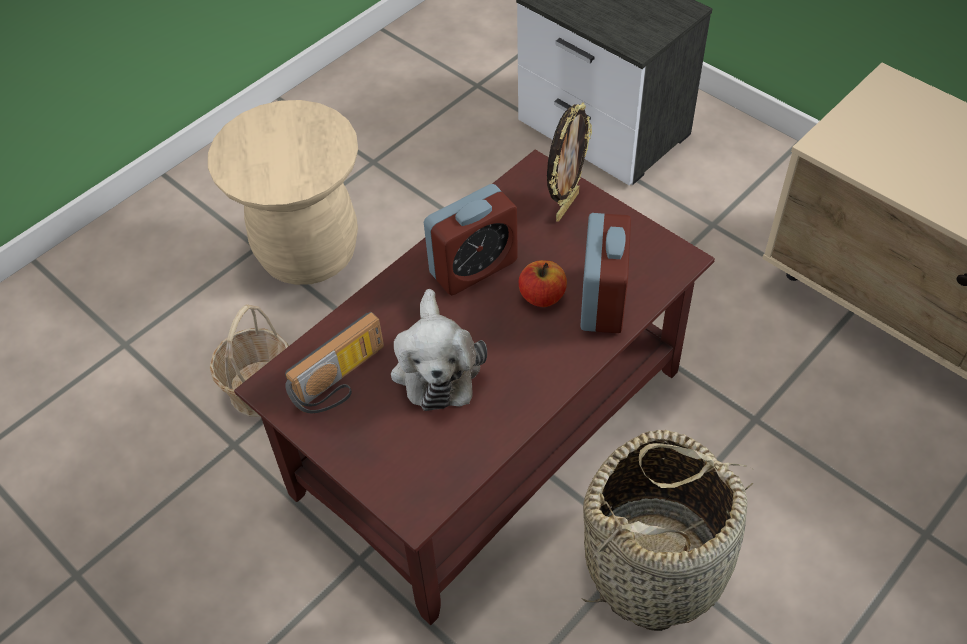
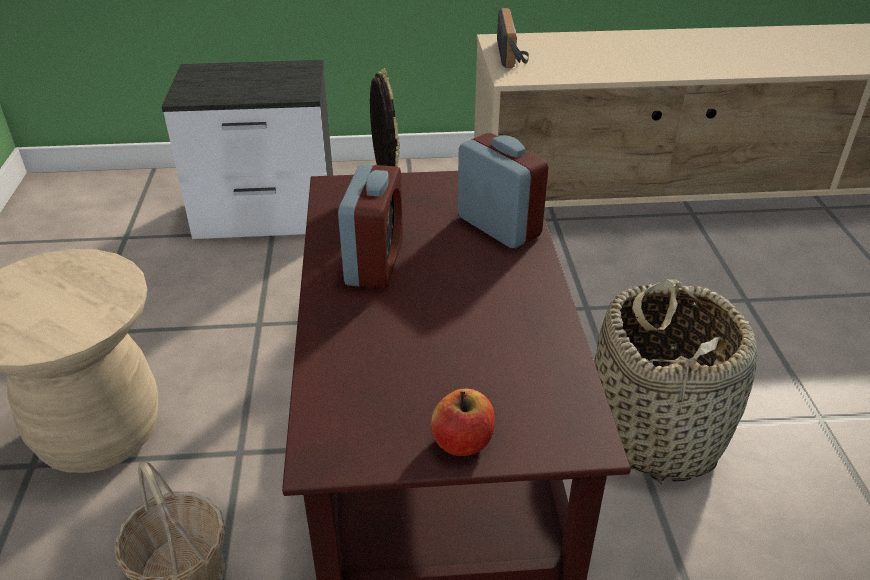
camera: 50 degrees left, 15 degrees down
radio [285,312,384,413] -> radio moved to [497,8,529,68]
plush toy [391,289,487,411] -> none
apple [519,260,567,307] -> apple moved to [431,389,495,456]

